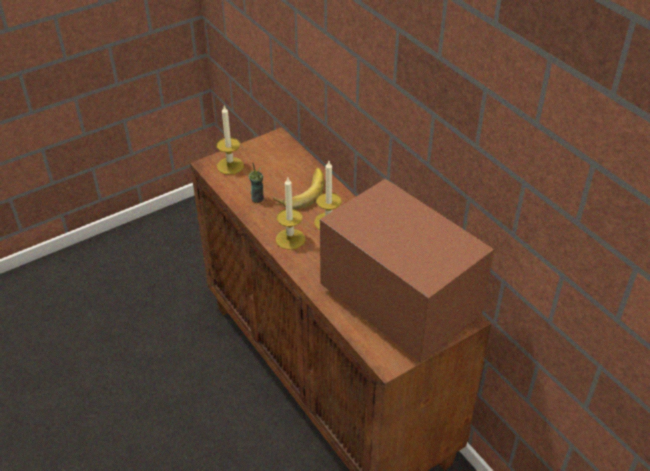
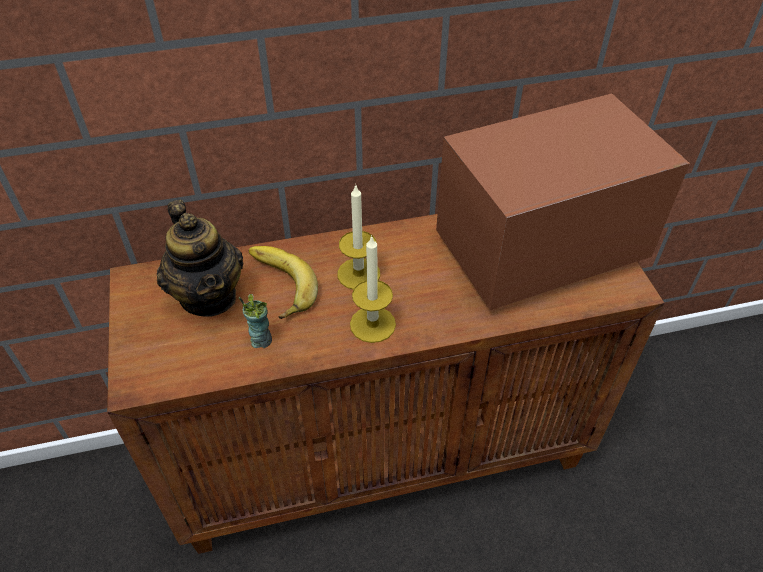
camera: 70 degrees left, 5 degrees up
candle [217,106,244,175] -> none
none -> teapot [157,200,243,317]

